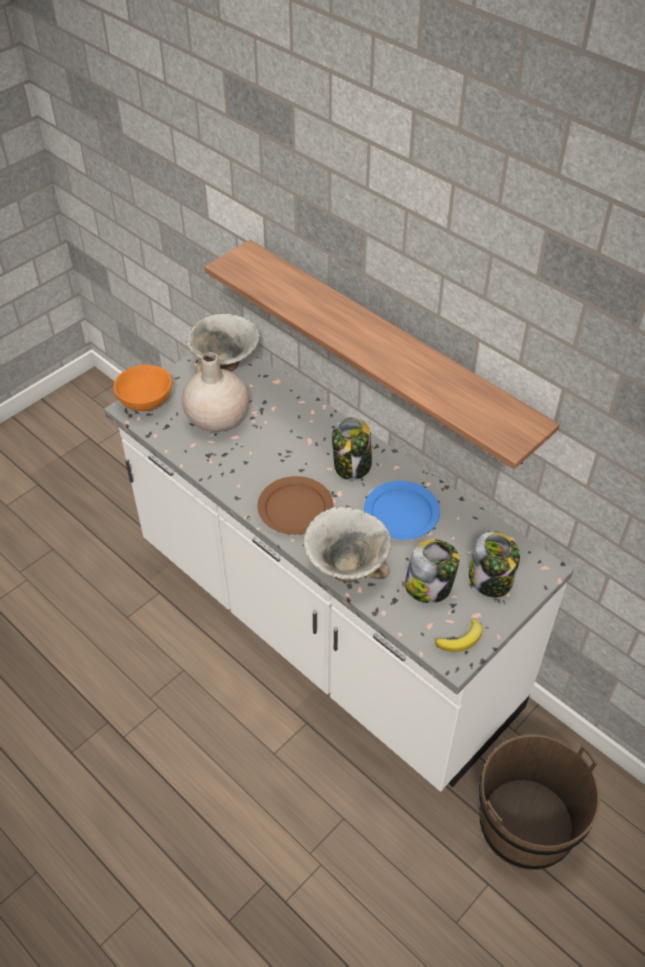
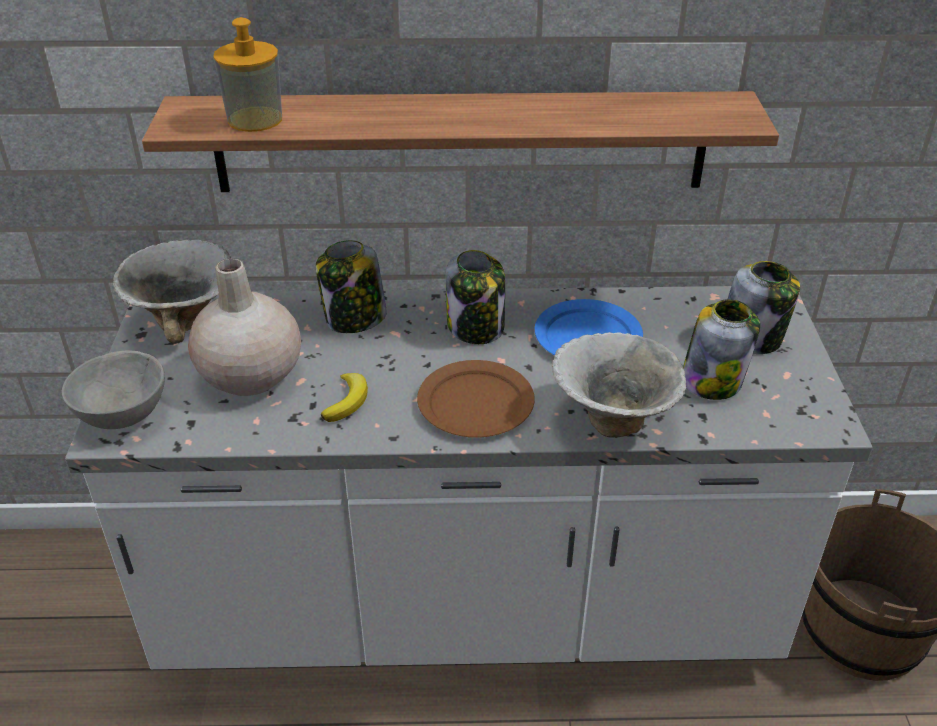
camera: 45 degrees left, 10 degrees down
orange bowl [113,365,172,411] -> grey bowl [62,350,165,429]
banana [435,619,482,652] -> banana moved to [321,373,368,422]
none -> soap dispenser [213,17,282,132]
none -> jar [316,240,387,333]

